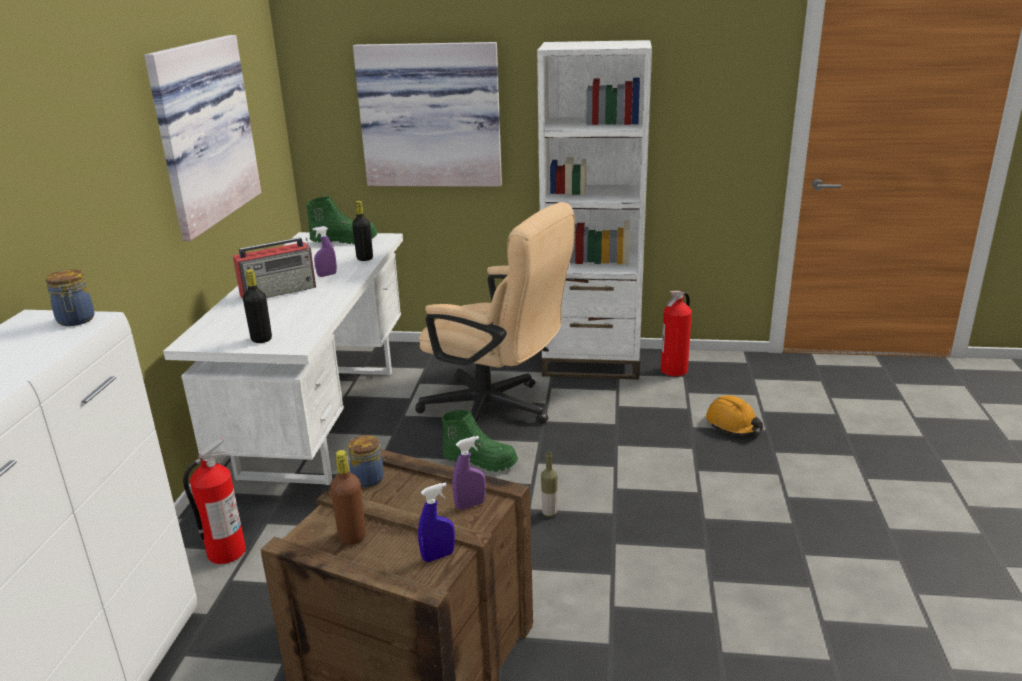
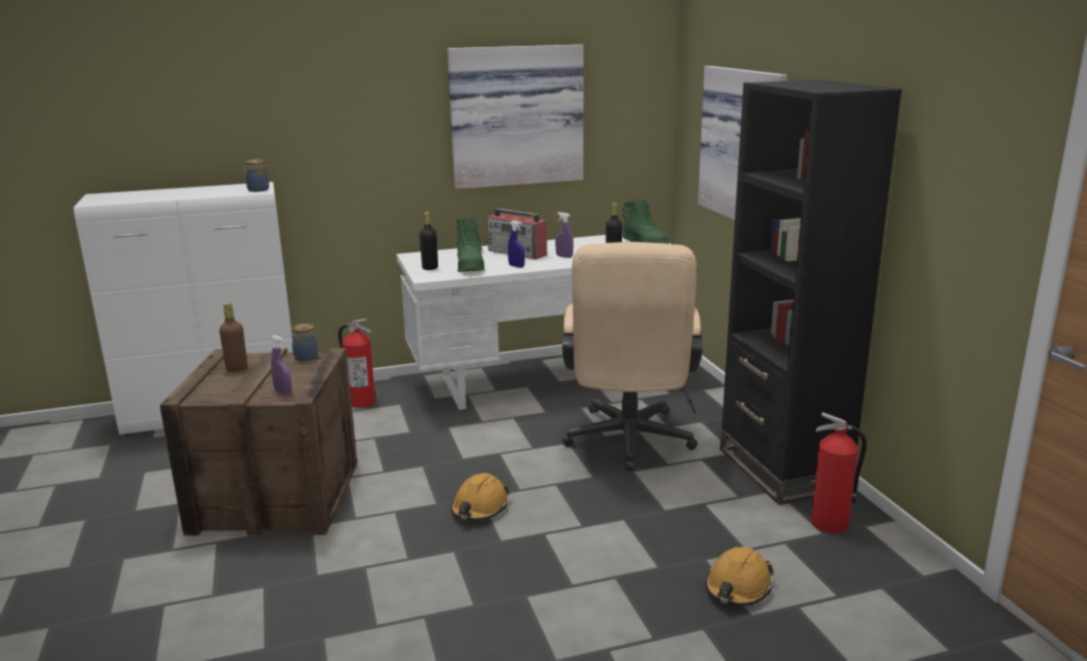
camera: 65 degrees right, 5 degrees down
blue spray bottle [418,482,455,562] -> blue spray bottle moved to [508,221,525,268]
green boot [442,410,518,472] -> green boot moved to [456,218,485,272]
white bookcase [537,40,652,380] -> black bookcase [720,80,902,505]
bottle [541,452,557,517] -> orange hard hat [451,473,510,521]

